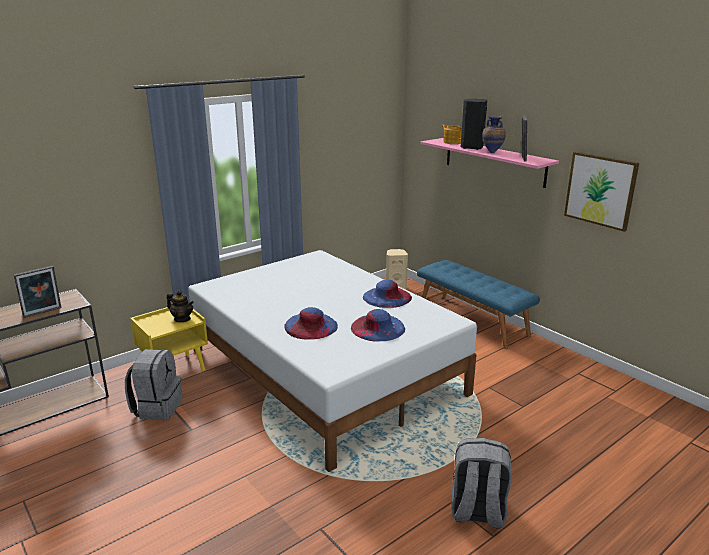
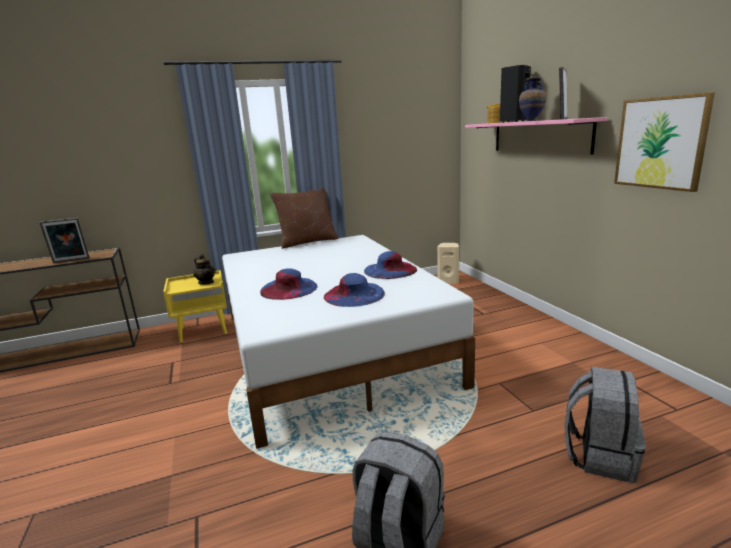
camera: 20 degrees right, 5 degrees down
grey backpack [125,349,182,420] -> grey backpack moved to [564,367,646,483]
blue bench [417,260,540,349] -> none
none -> brown pillow [270,187,338,249]

